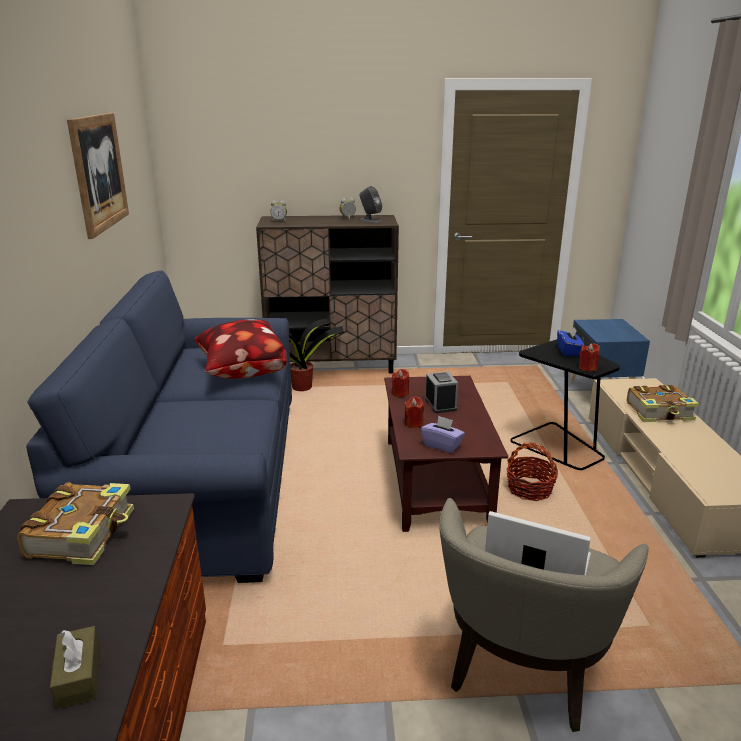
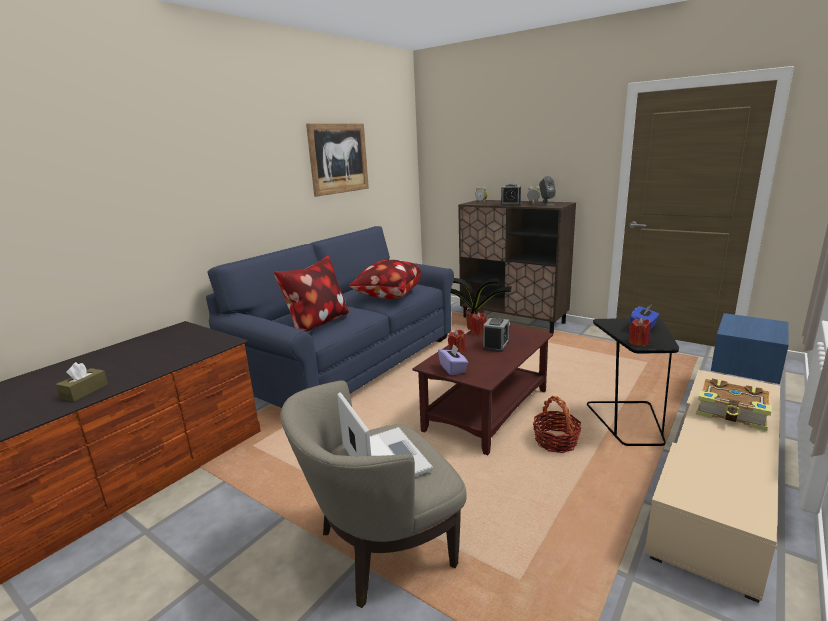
camera: 40 degrees right, 5 degrees down
book [17,482,134,565] -> none
none -> pillow [273,256,349,331]
none -> alarm clock [500,184,522,205]

